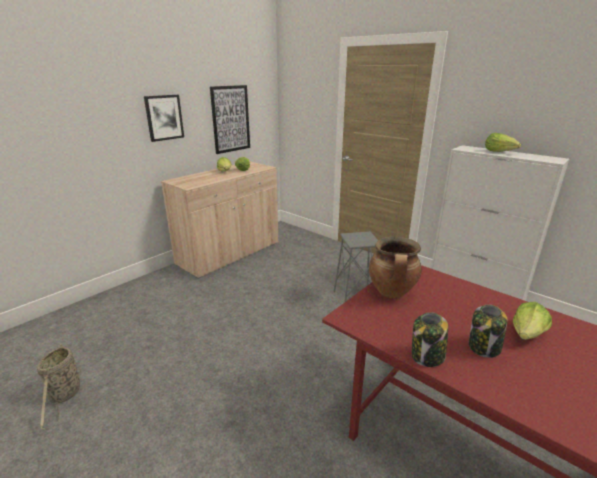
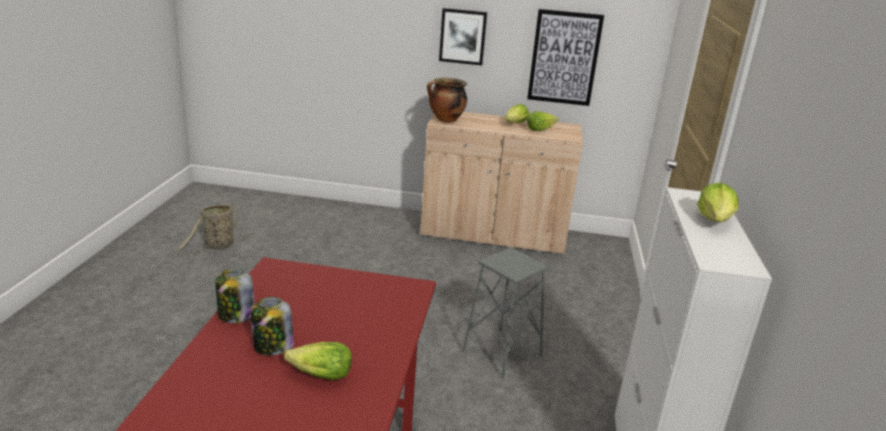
camera: 55 degrees right, 0 degrees up
cooking pot [369,236,421,298] -> cooking pot moved to [427,78,467,123]

